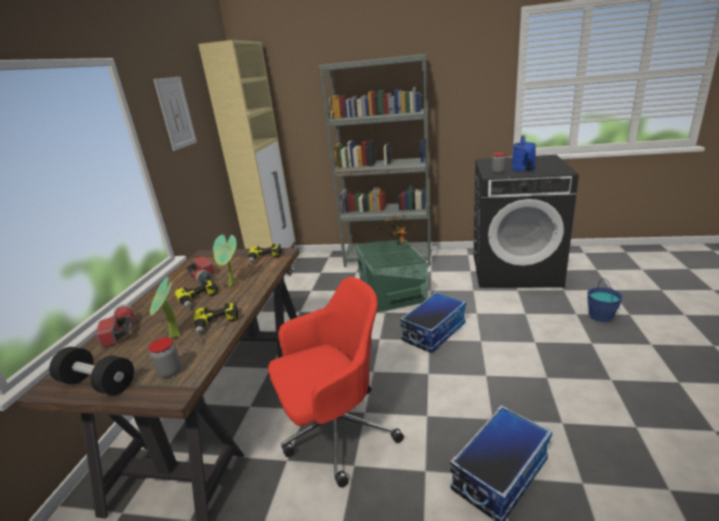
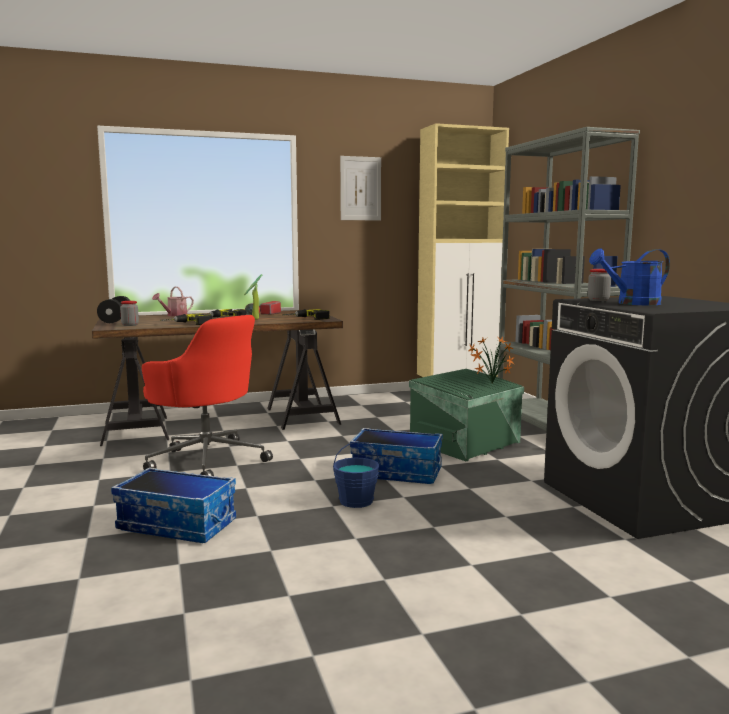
camera: 60 degrees right, 15 degrees down
flashlight [95,305,134,347] -> watering can [152,287,194,317]
potted plant [150,277,180,338] -> none
blue bucket [587,278,623,322] -> blue bucket moved to [333,442,380,508]

